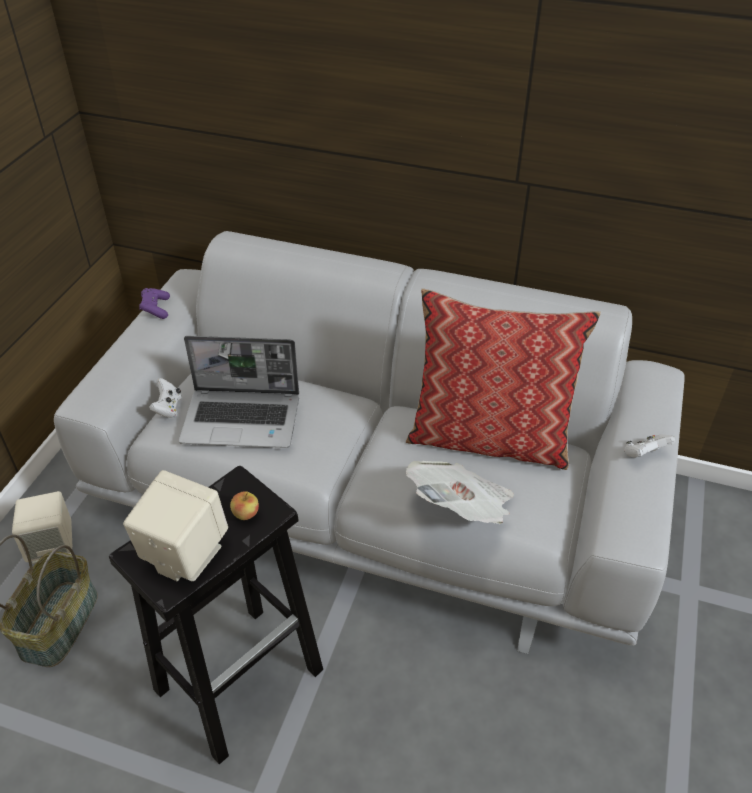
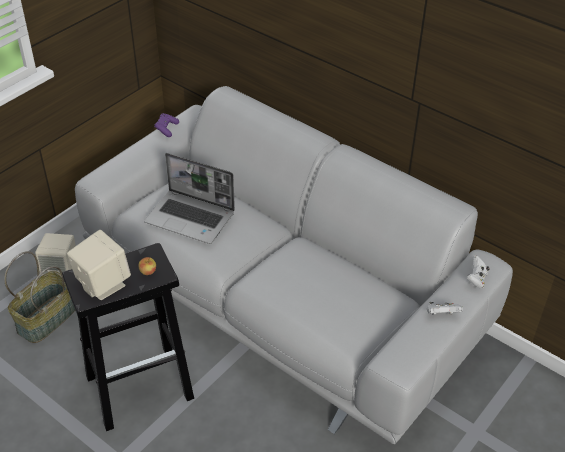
camera: 20 degrees right, 0 degrees up
white game controller [149,378,181,418] -> white game controller moved to [467,255,490,288]
pillow [406,288,601,470] -> none
newspaper [406,461,514,524] -> none

